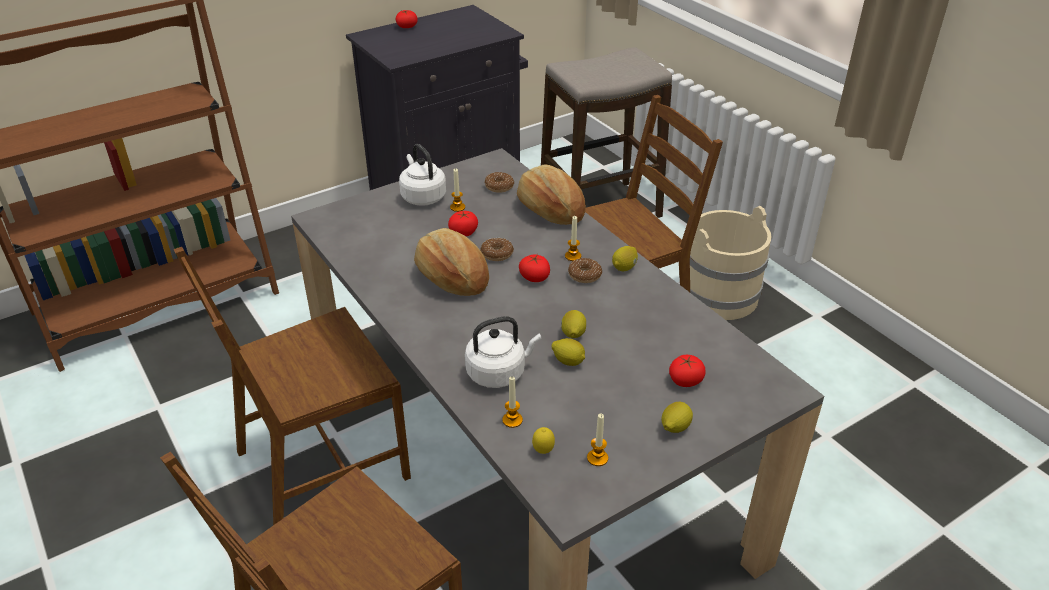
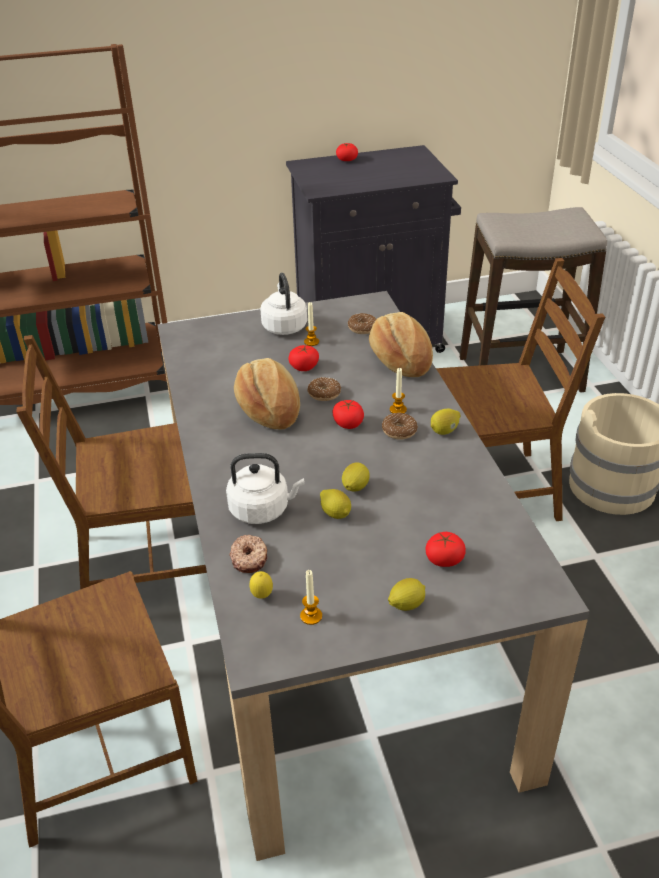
camera: 20 degrees right, 0 degrees up
candle [502,377,523,428] -> donut [229,535,267,573]

